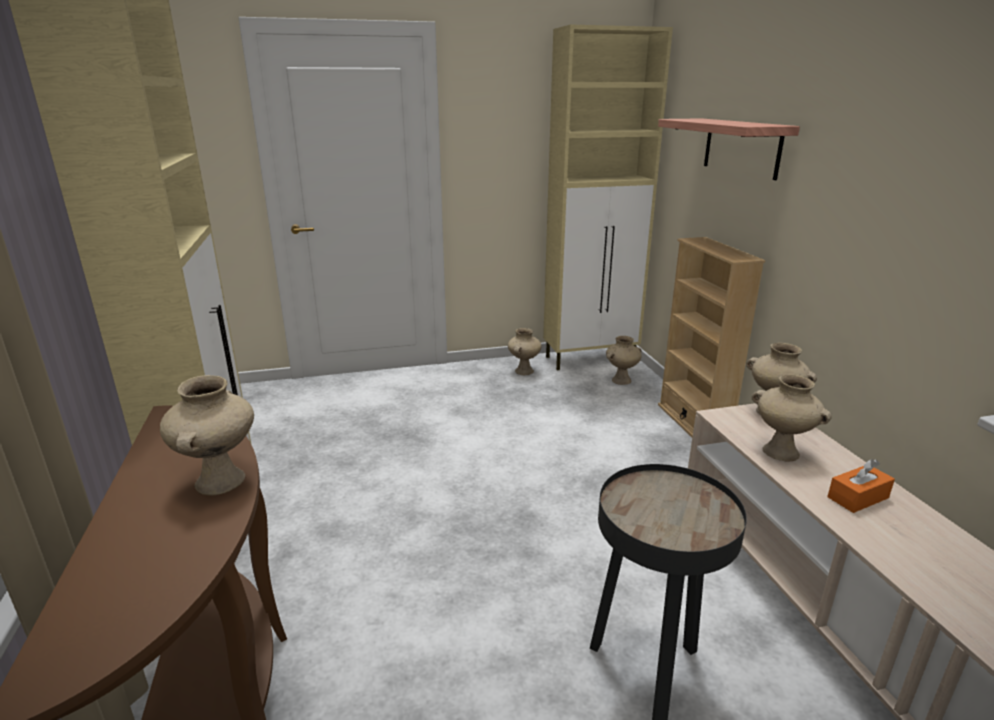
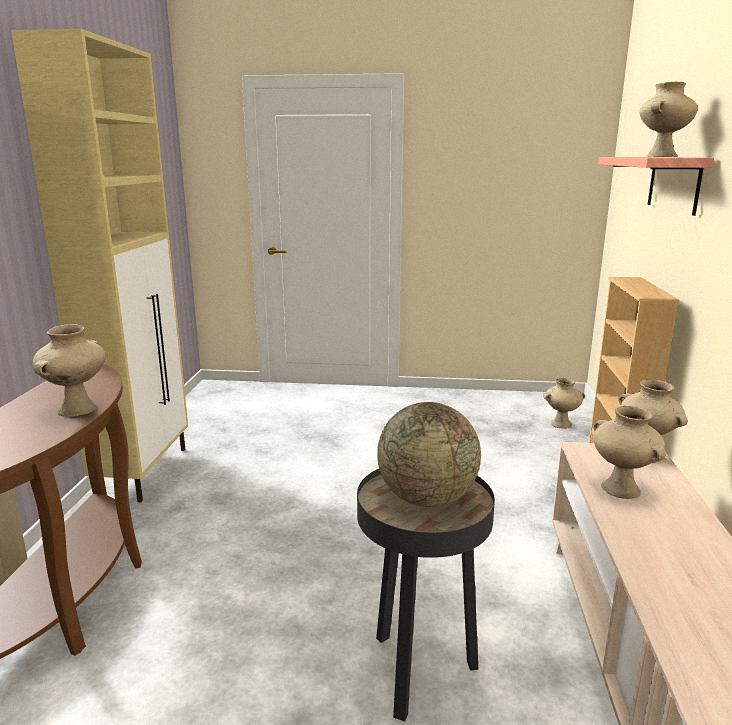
camera: 20 degrees right, 5 degrees down
beige vase [508,328,542,375] -> beige vase moved to [639,82,698,157]
beige cabinet [543,25,673,370] -> none
orange tissue box [827,459,895,513] -> none
none -> globe [377,402,481,507]

